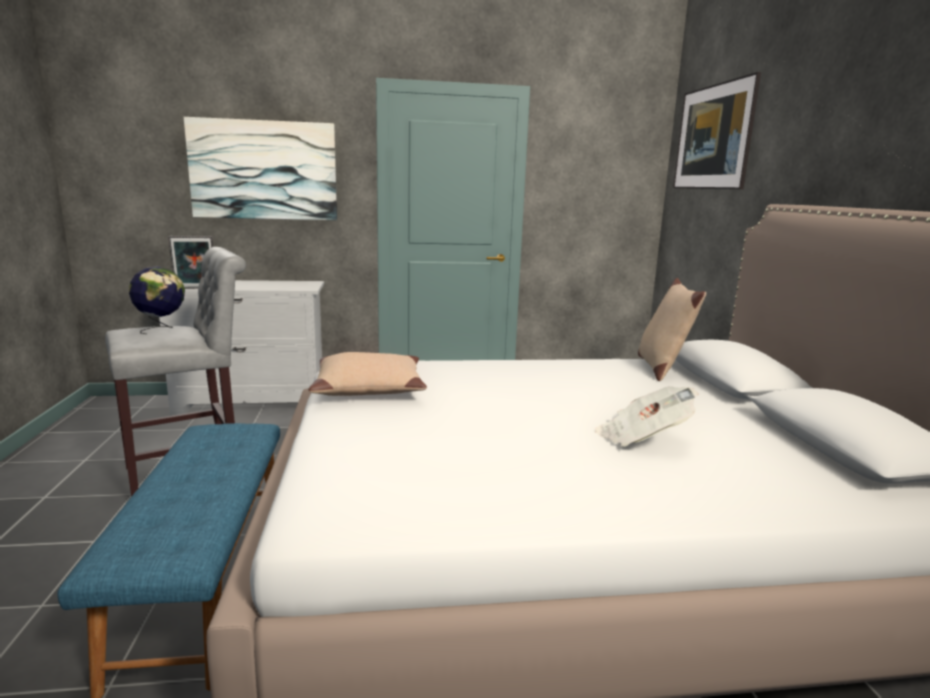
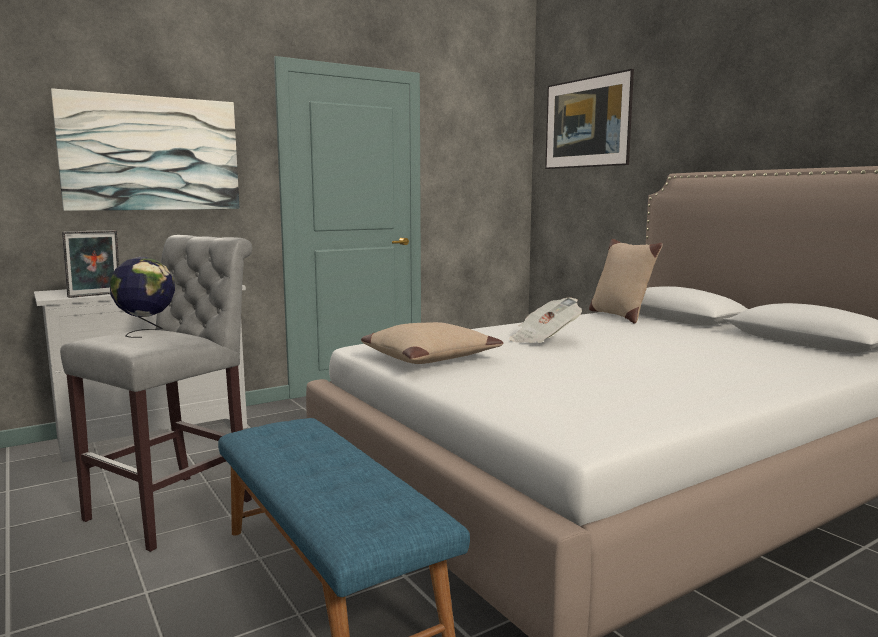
camera: 25 degrees left, 5 degrees down
newspaper [595,386,699,447] -> newspaper moved to [509,298,582,343]

